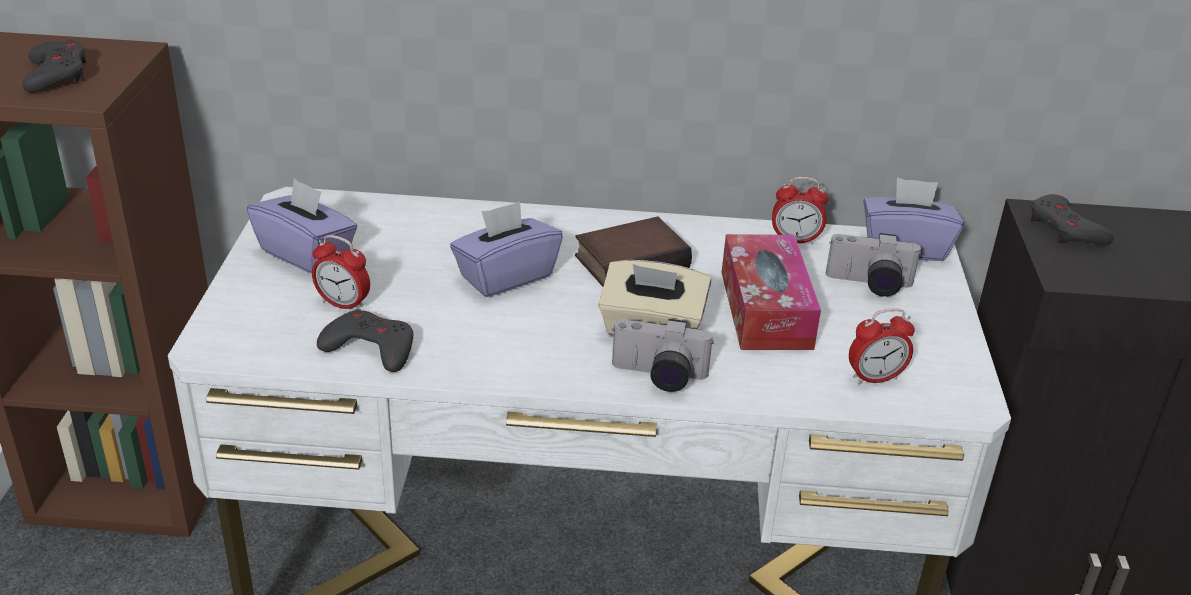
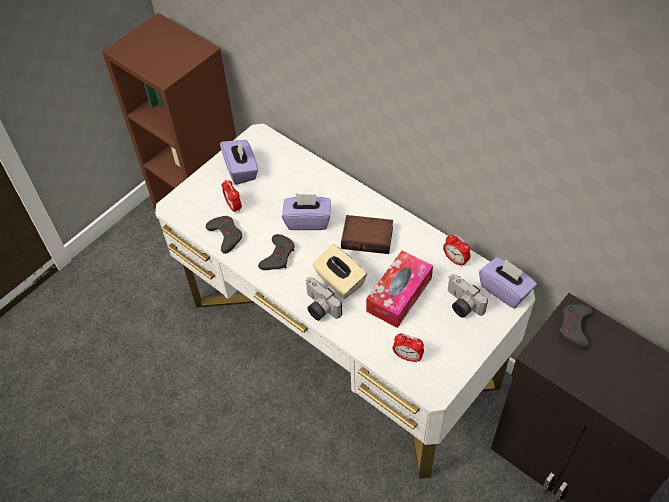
camera: 40 degrees right, 20 degrees up
grey game controller [22,40,86,93] -> grey game controller moved to [258,234,295,270]

